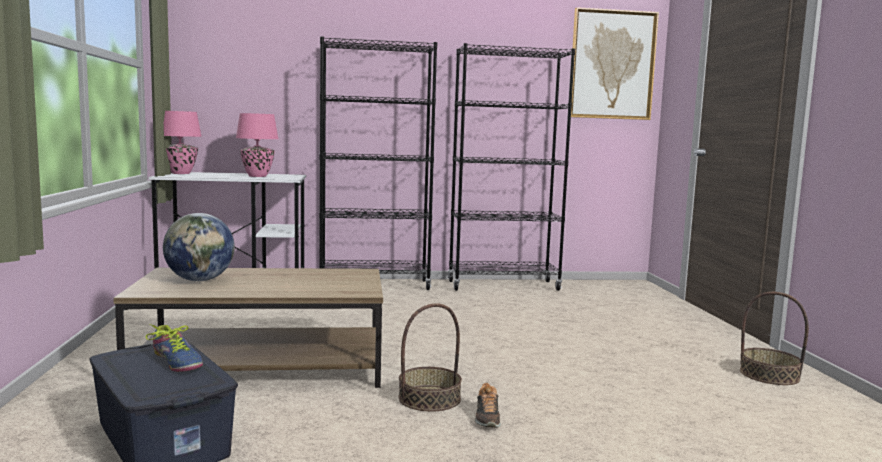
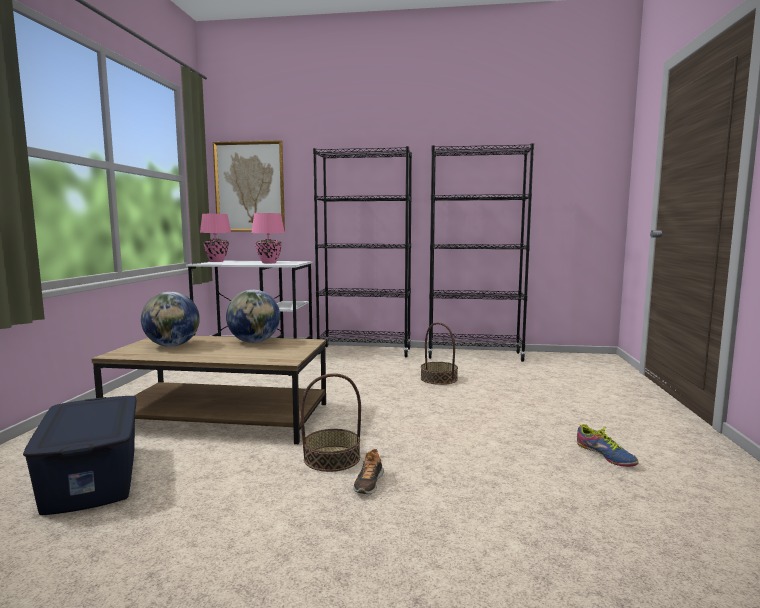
camera: 15 degrees right, 0 degrees up
shoe [146,324,203,372] -> shoe moved to [577,424,639,467]
picture [571,7,659,120] -> picture moved to [213,140,285,232]
basket [740,292,809,385] -> basket moved to [421,322,458,385]
none -> globe [226,290,280,343]

